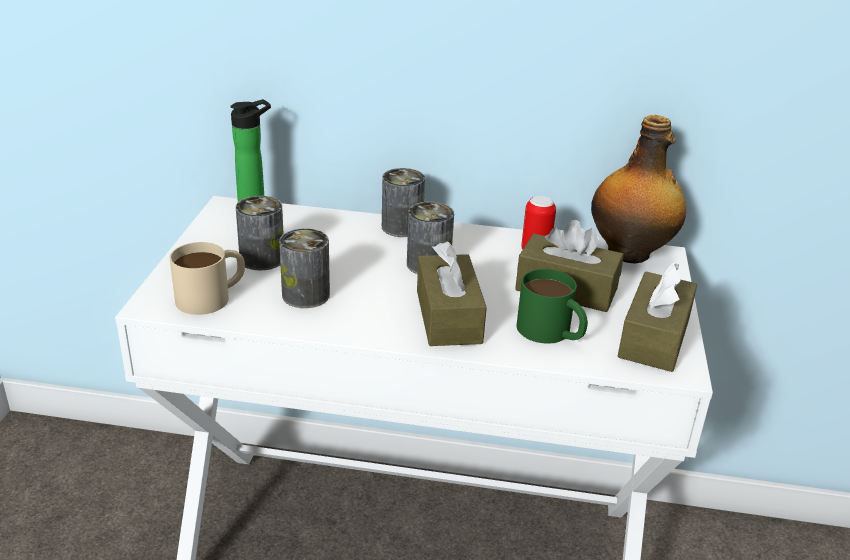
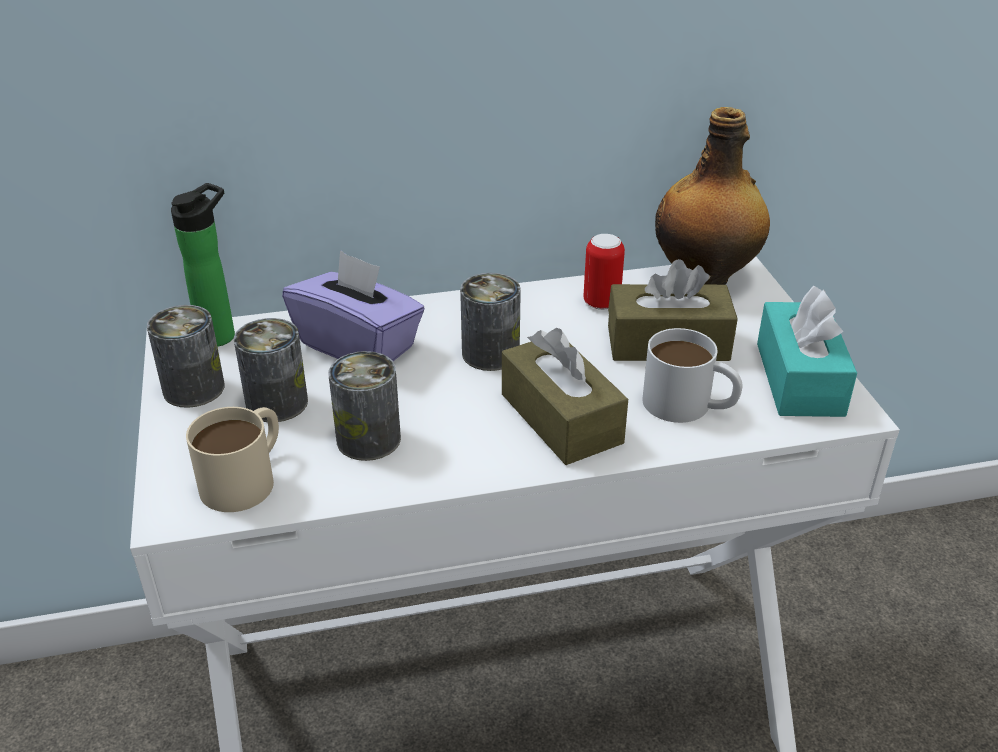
camera: 20 degrees left, 5 degrees up
can [382,168,425,237] -> can moved to [147,305,225,408]
green mug [517,269,588,344] -> white mug [642,328,743,423]
brown tissue box [618,262,697,372] -> turquoise tissue box [757,286,857,417]
none -> purple tissue box [282,250,425,361]

